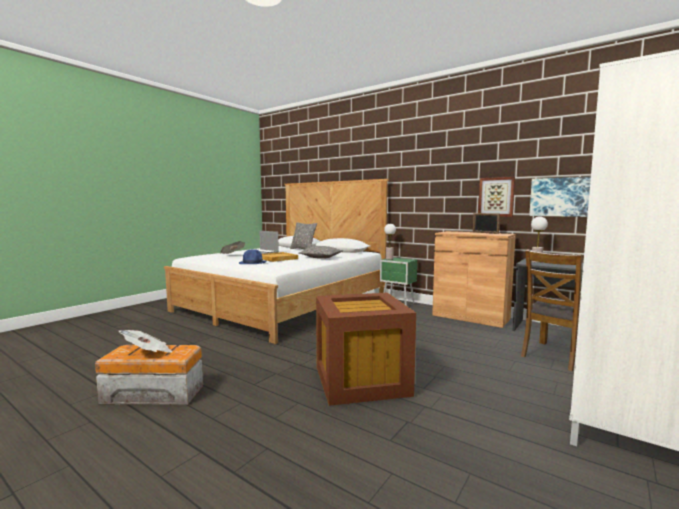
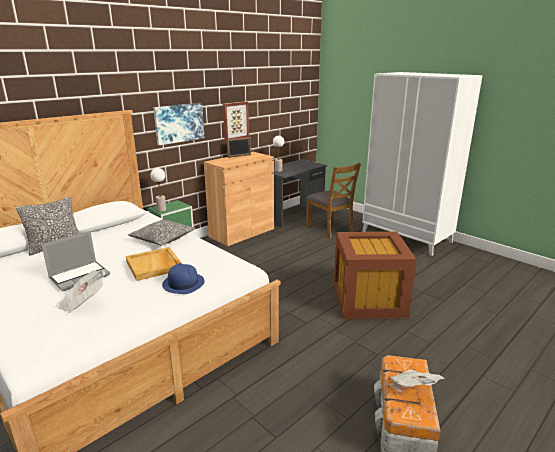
camera: 80 degrees left, 15 degrees up
picture [529,177,591,217] -> picture moved to [153,103,205,145]

